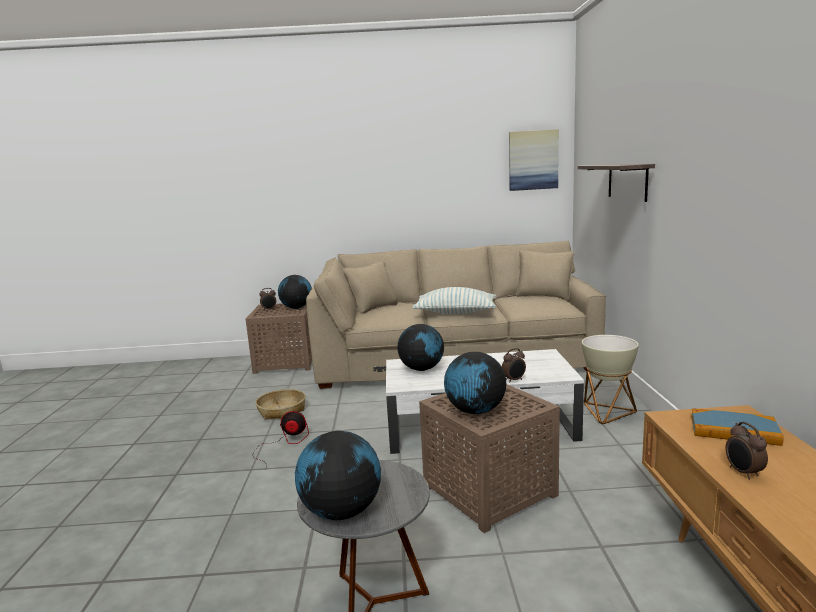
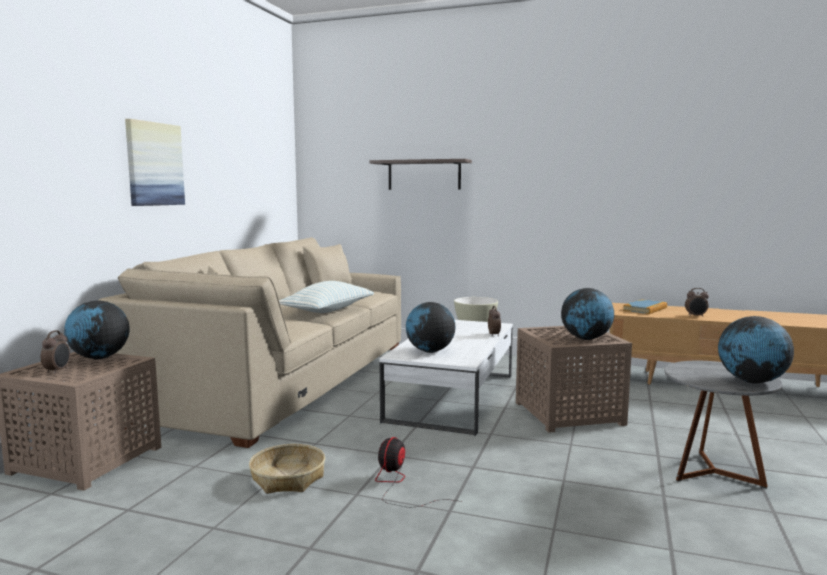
camera: 70 degrees left, 5 degrees down
picture [509,129,559,191] -> picture moved to [125,119,185,206]

